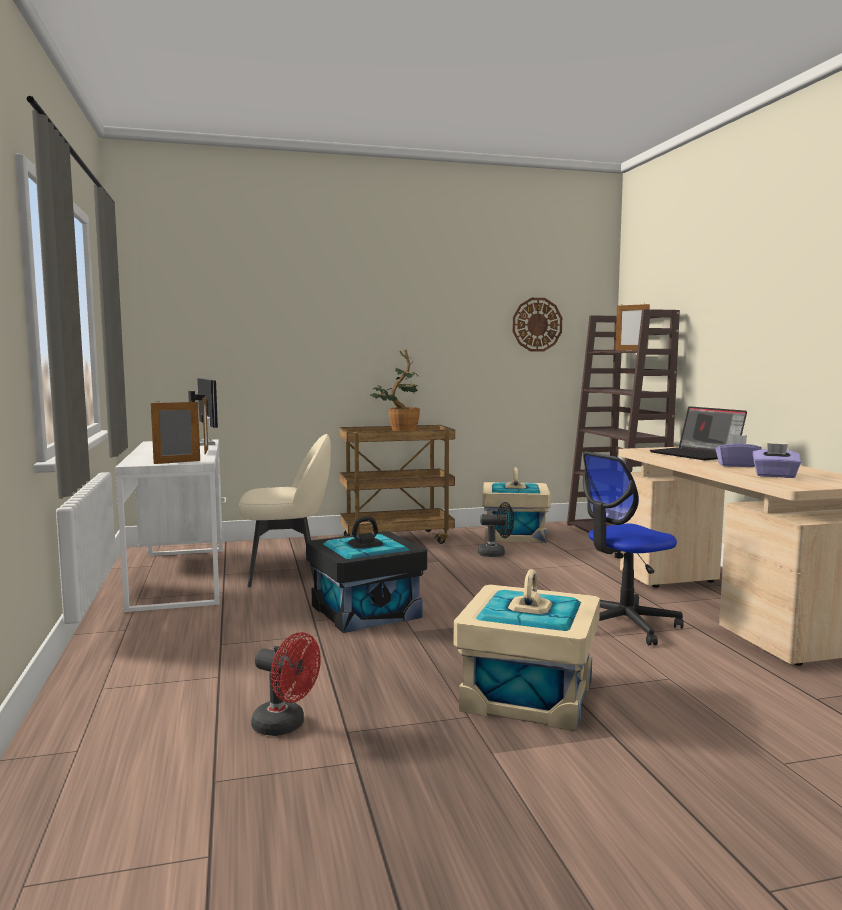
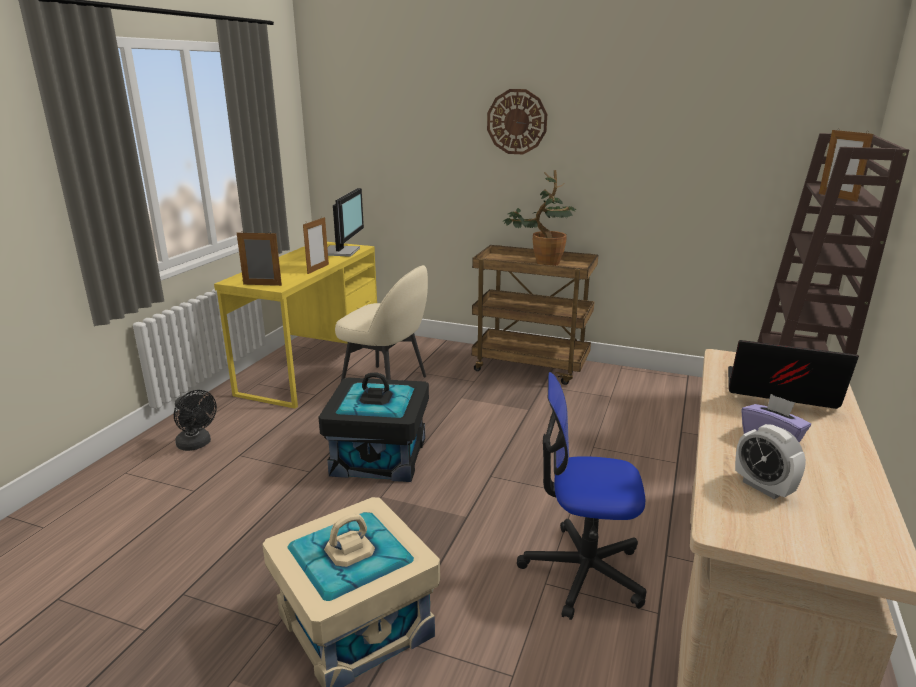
camera: 35 degrees right, 15 degrees up
white desk [115,439,226,612] -> yellow desk [214,242,377,409]
red fan [251,632,321,736] -> none
black fan [478,502,514,557] -> black fan moved to [174,390,217,451]
beige storage box [482,467,551,543] -> none
wall clock [513,298,562,352] -> wall clock moved to [487,89,547,154]
laptop [650,406,747,460] -> laptop turned 105 degrees clockwise [728,340,859,409]
purple tissue box [753,443,801,478] -> alarm clock [735,424,806,499]

